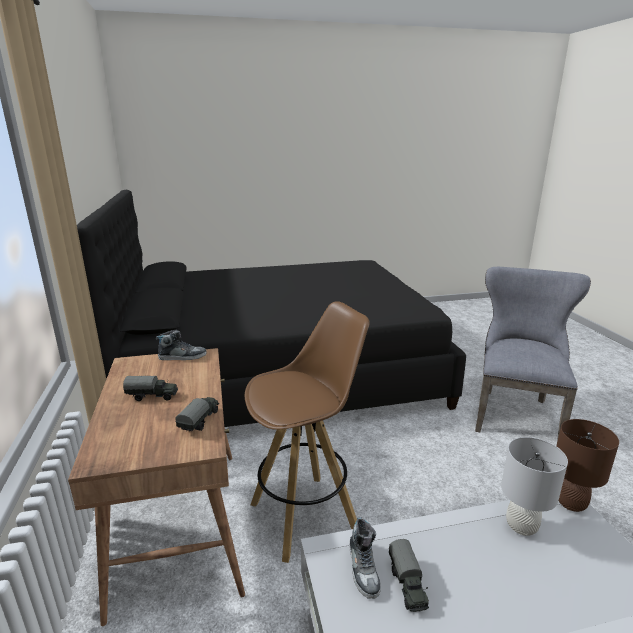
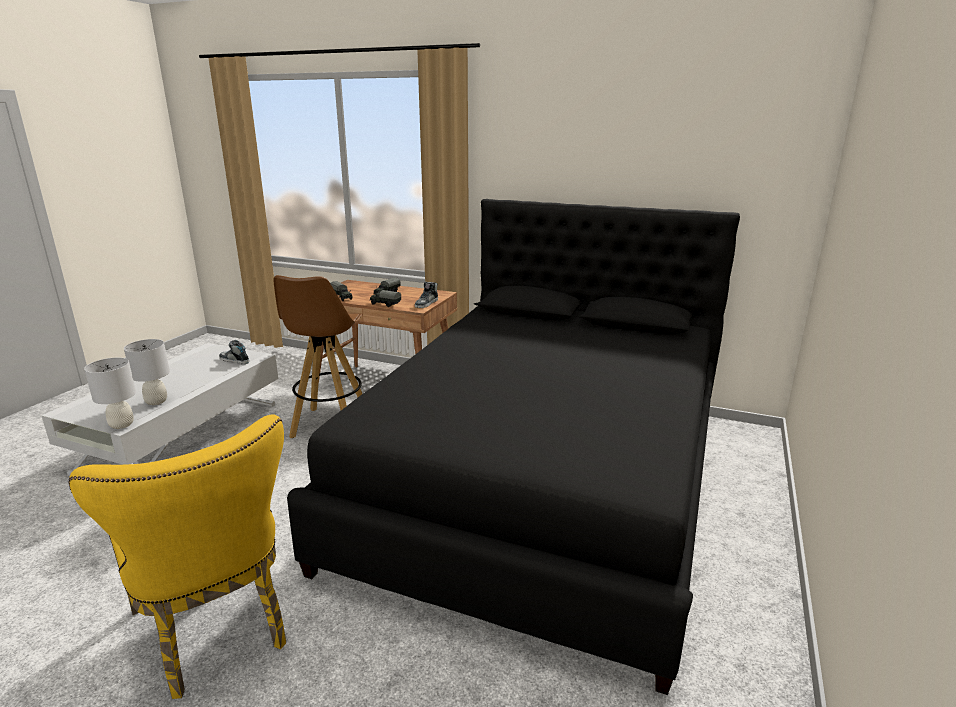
camera: 125 degrees right, 0 degrees up
toy truck [389,539,429,612] -> toy truck moved to [370,290,401,307]
grey chair [475,267,591,441] -> yellow chair [68,414,286,699]
brown table lamp [557,419,619,512] -> grey table lamp [84,358,136,429]

